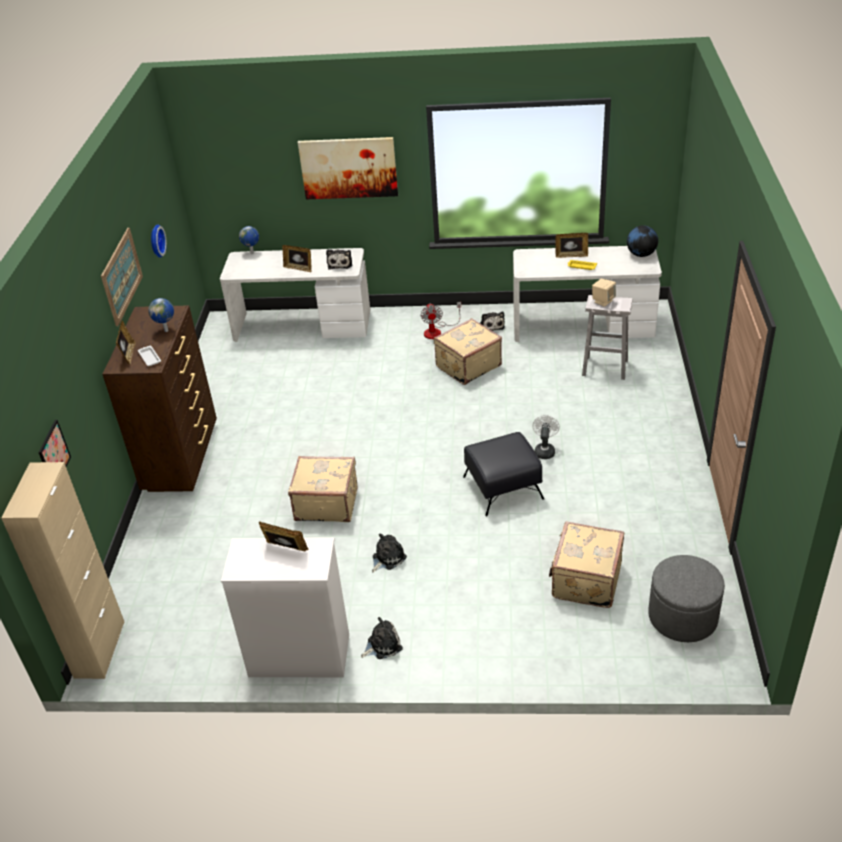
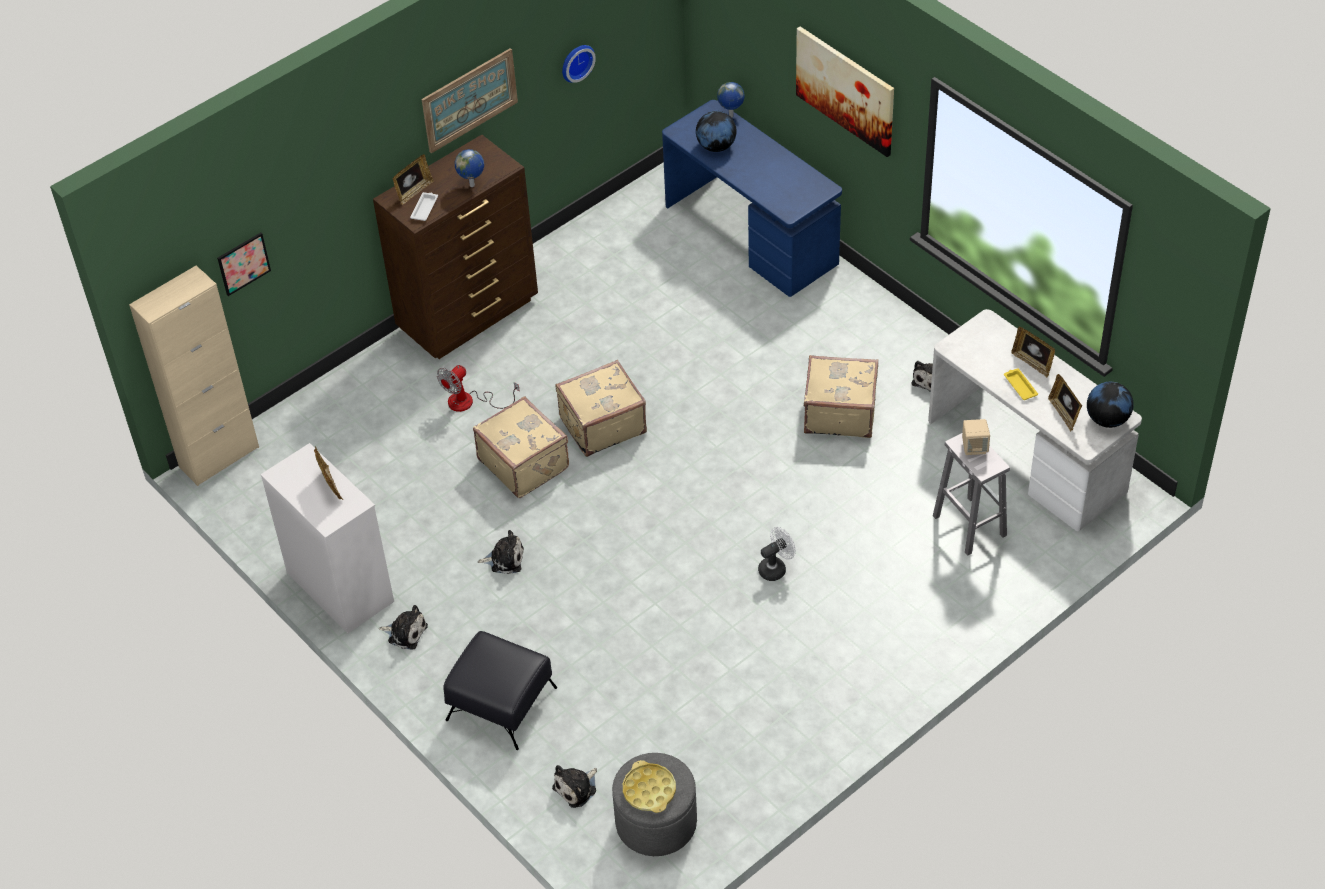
camera: 45 degrees right, 10 degrees up
white desk [220,248,370,342] -> blue desk [662,100,842,297]
picture frame [282,245,312,272] -> picture frame moved to [1048,374,1082,432]
plush toy [326,249,352,270] -> plush toy moved to [552,765,597,808]
fan [421,302,461,339] -> fan moved to [437,365,519,412]
black ottoman [463,432,544,516] -> black ottoman moved to [443,631,557,750]
beige suitcase [549,521,624,608] -> beige suitcase moved to [556,360,647,457]
none -> yellow tray [623,760,676,813]
none -> globe [696,111,736,152]

